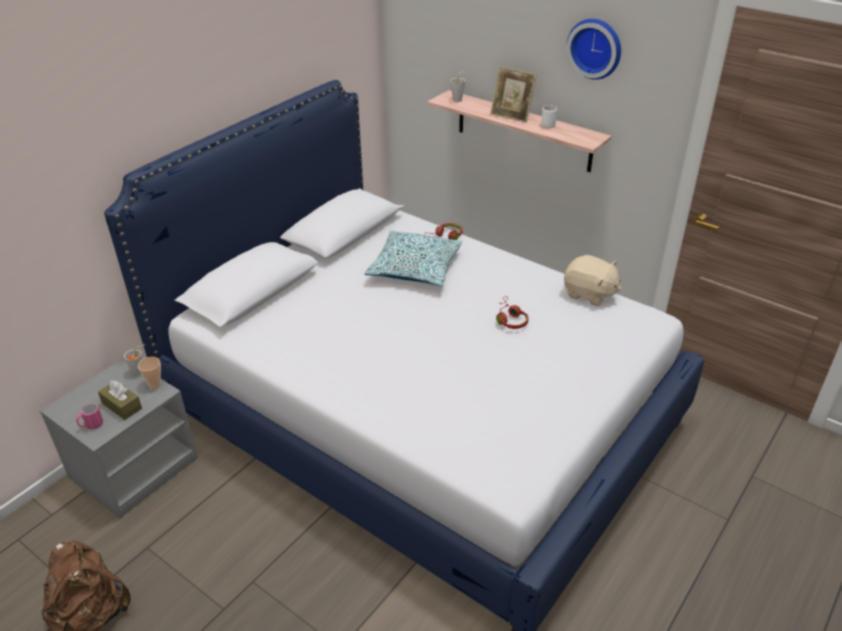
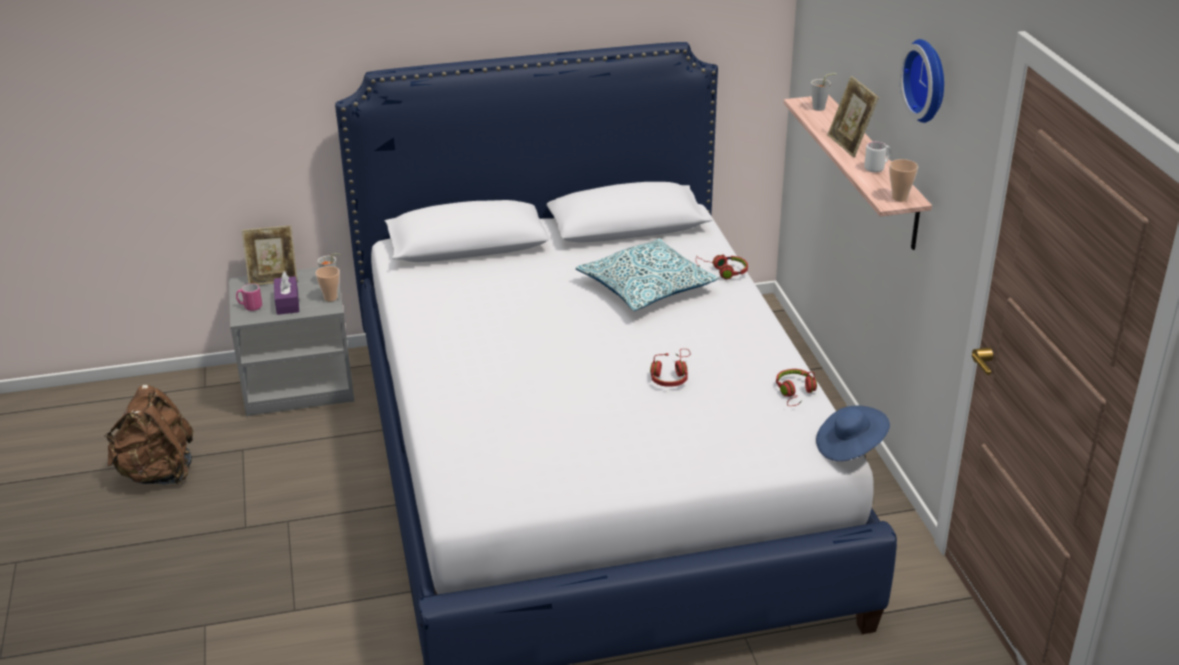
camera: 40 degrees right, 5 degrees down
brown tissue box [98,380,142,420] -> purple tissue box [274,271,299,315]
beige plush toy [564,255,622,306] -> red headphones [776,369,817,406]
none -> picture frame [242,226,298,285]
none -> blue hat [816,406,890,461]
none -> cup [889,159,918,202]

